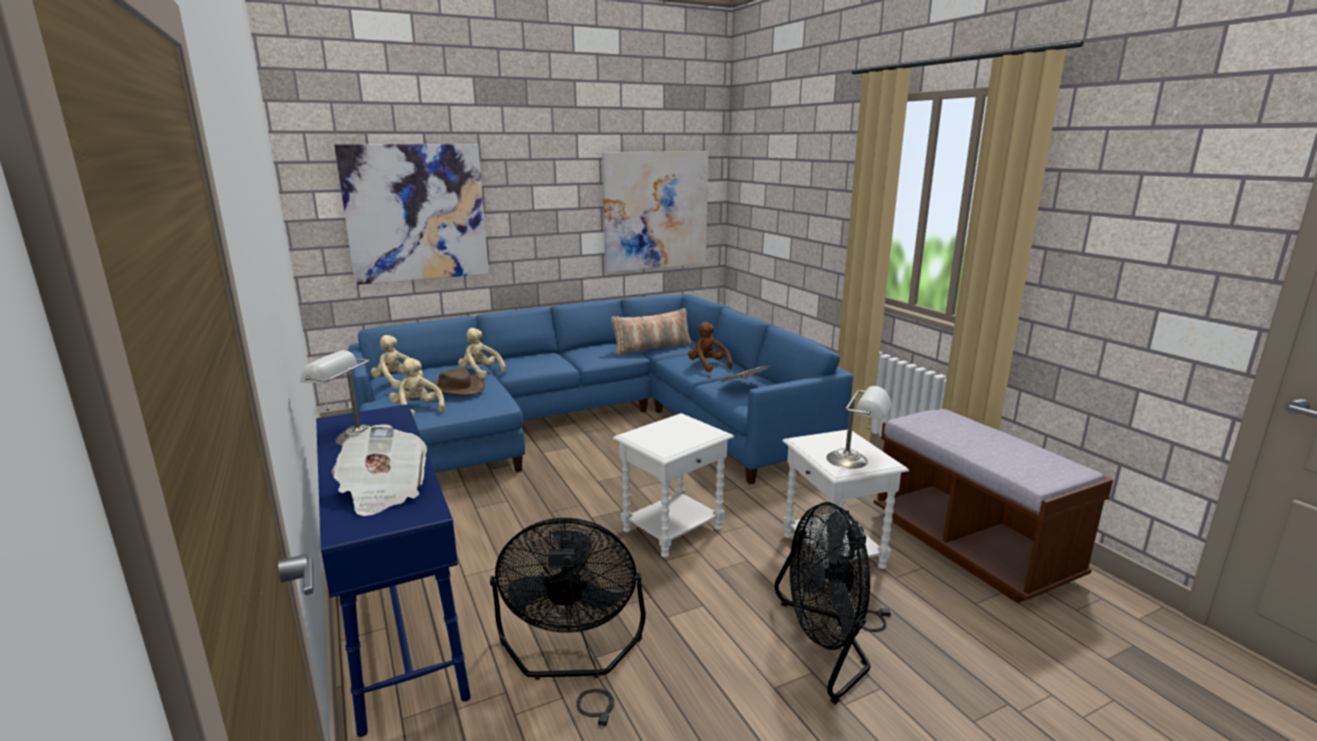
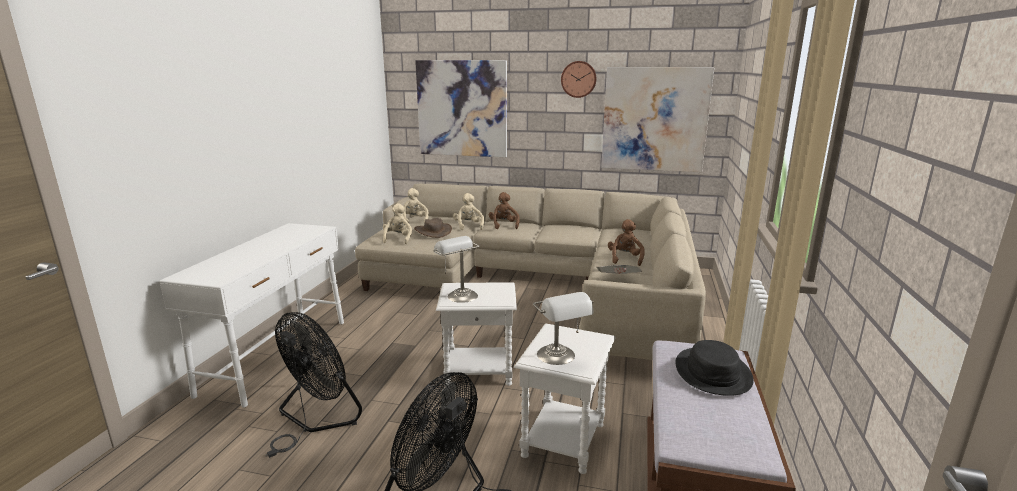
camera: 40 degrees right, 0 degrees up
white table lamp [300,350,371,446] -> white table lamp moved to [433,236,480,303]
blue console table [316,404,471,737] -> white console table [160,223,344,407]
newspaper [332,424,428,516] -> none
blue sofa [348,294,854,484] -> beige sofa [355,184,706,360]
pillow [611,308,693,355] -> none
none -> brown plush toy [489,192,520,229]
none -> wall clock [561,61,597,98]
none -> black hat [675,340,754,396]

